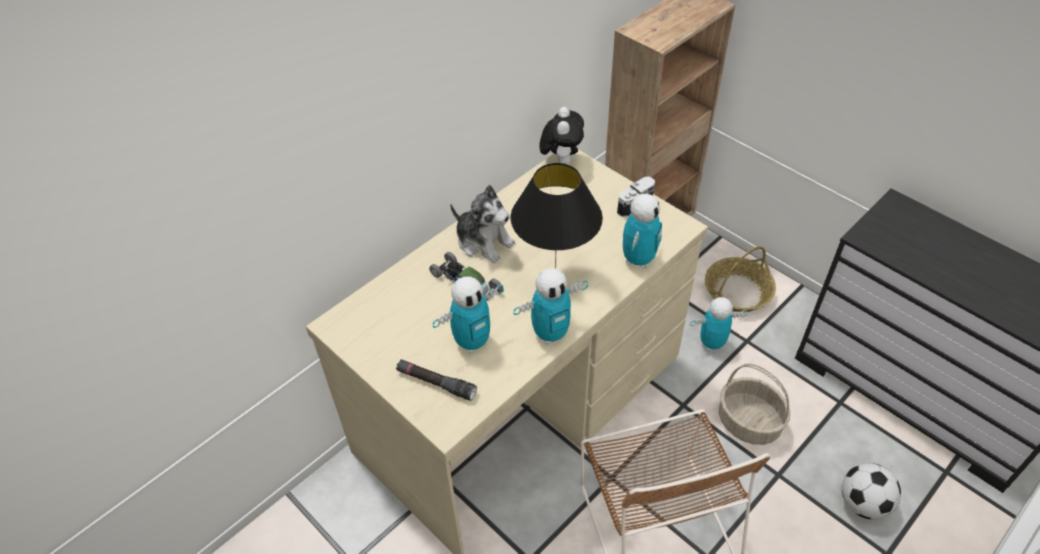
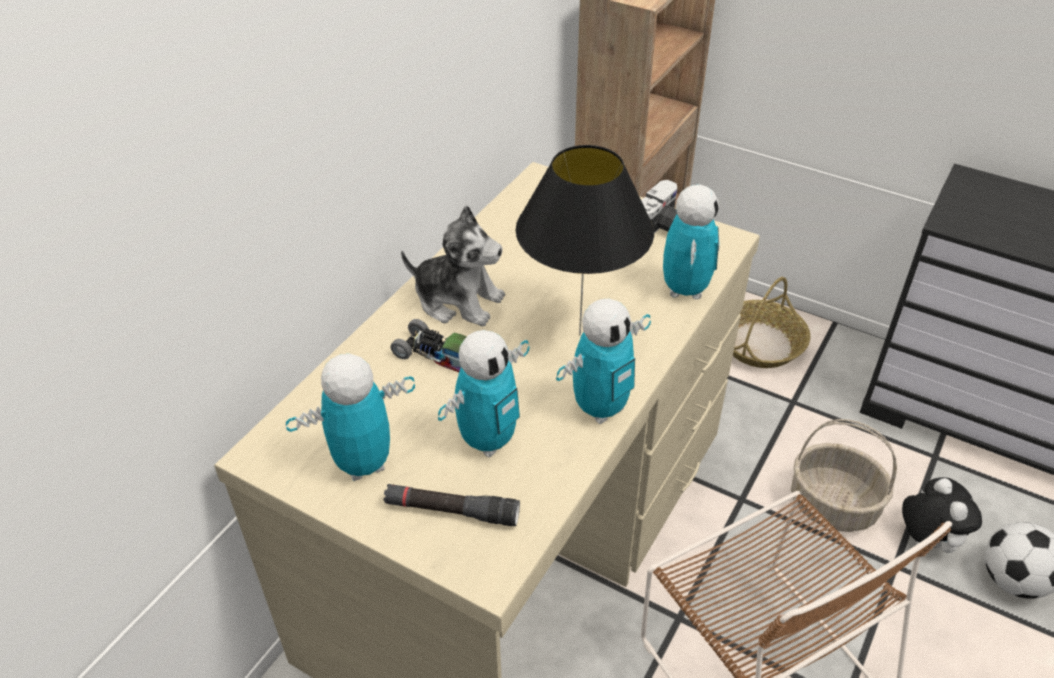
camera: 15 degrees left, 5 degrees down
plush toy [540,107,584,165] -> plush toy moved to [902,477,982,553]
toy robot [690,297,747,351] -> toy robot moved to [286,354,415,481]

